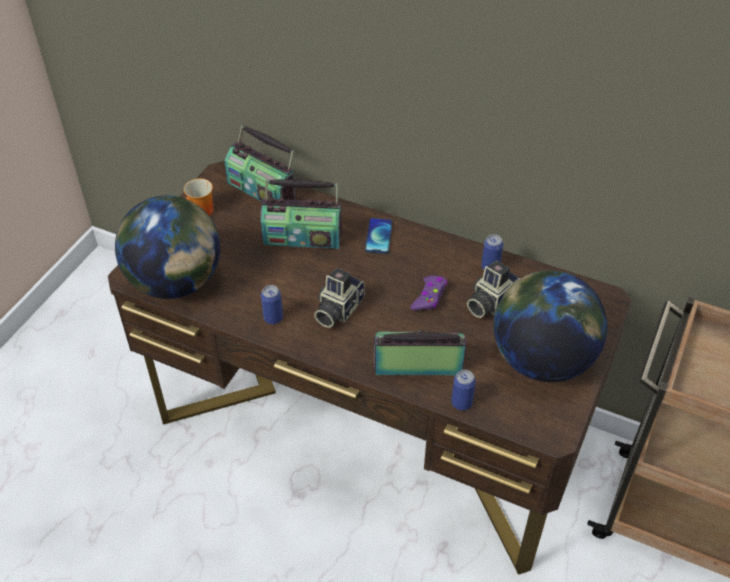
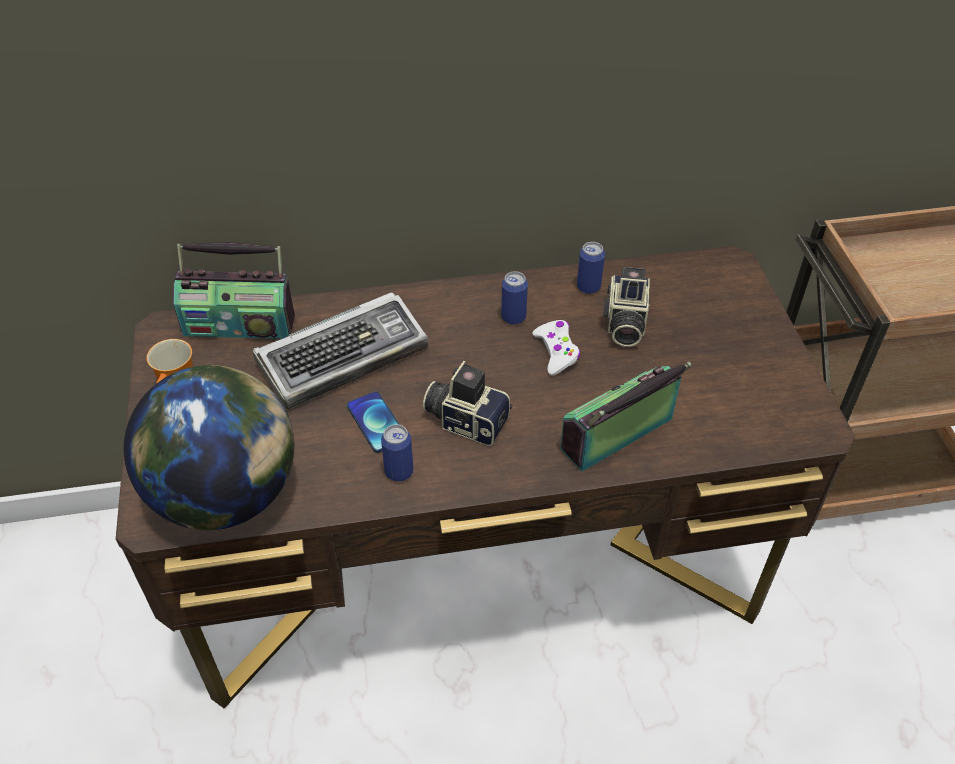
camera: 35 degrees left, 0 degrees up
radio [260,179,342,249] -> keyboard [252,292,428,409]
camera [314,268,365,328] -> camera turned 120 degrees clockwise [423,361,512,446]
phone [365,218,393,254] -> phone moved to [347,391,400,453]
purple game controller [411,276,447,311] -> white game controller [533,320,580,376]
can [451,370,476,410] -> can moved to [501,271,528,325]
globe [494,270,607,382] -> none

